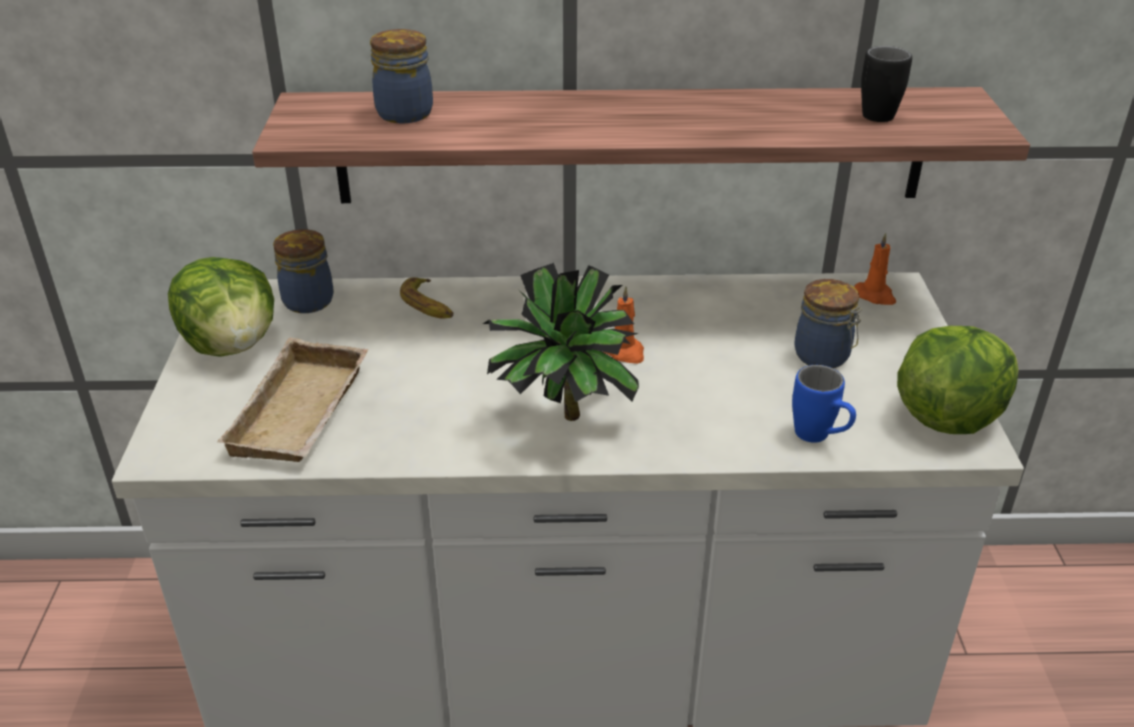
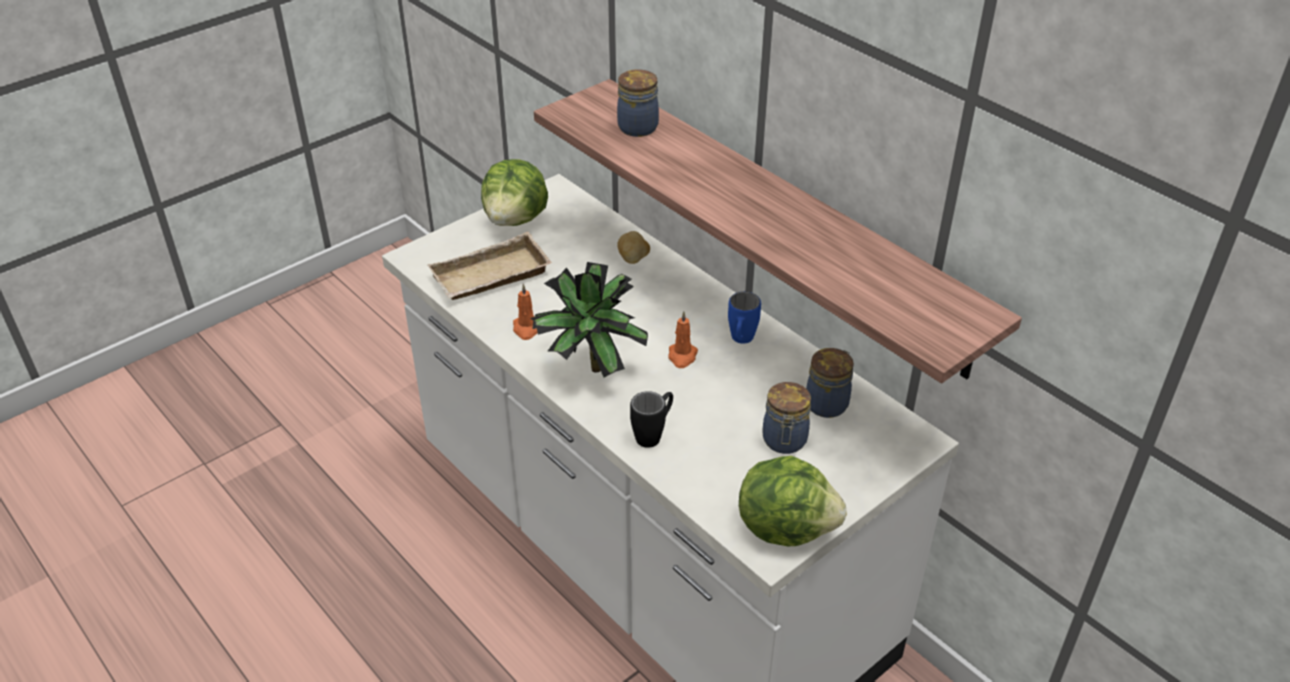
camera: 50 degrees right, 5 degrees up
jar [273,229,334,313] -> jar moved to [806,348,854,418]
banana [400,278,453,319] -> potato [617,231,650,264]
blue mug [792,365,856,443] -> blue mug moved to [728,292,761,344]
orange candle [854,233,896,305] -> orange candle moved to [513,284,538,340]
black mug [861,46,912,122] -> black mug moved to [630,391,673,448]

